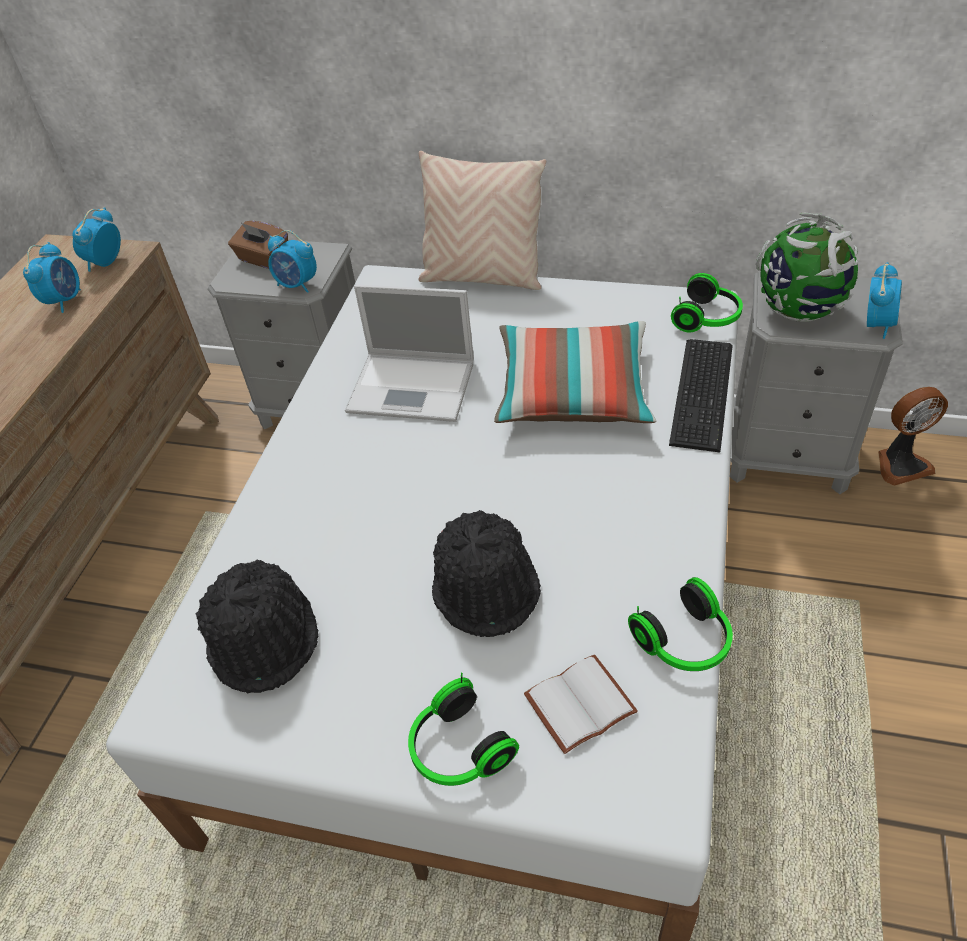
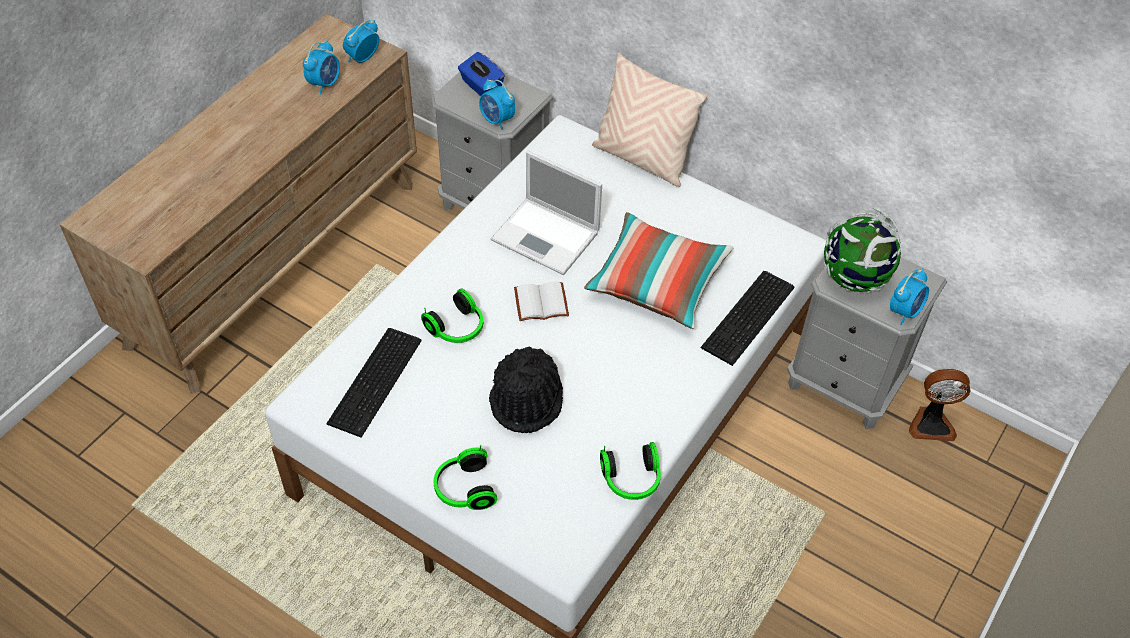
camera: 15 degrees right, 5 degrees up
black hat [195,560,318,694] -> keyboard [326,328,422,438]
brown tissue box [228,221,288,269] -> blue tissue box [458,52,505,96]
white book [524,654,638,754] -> white book moved to [514,282,569,321]
headphones [671,273,743,332] -> headphones moved to [421,288,483,343]

